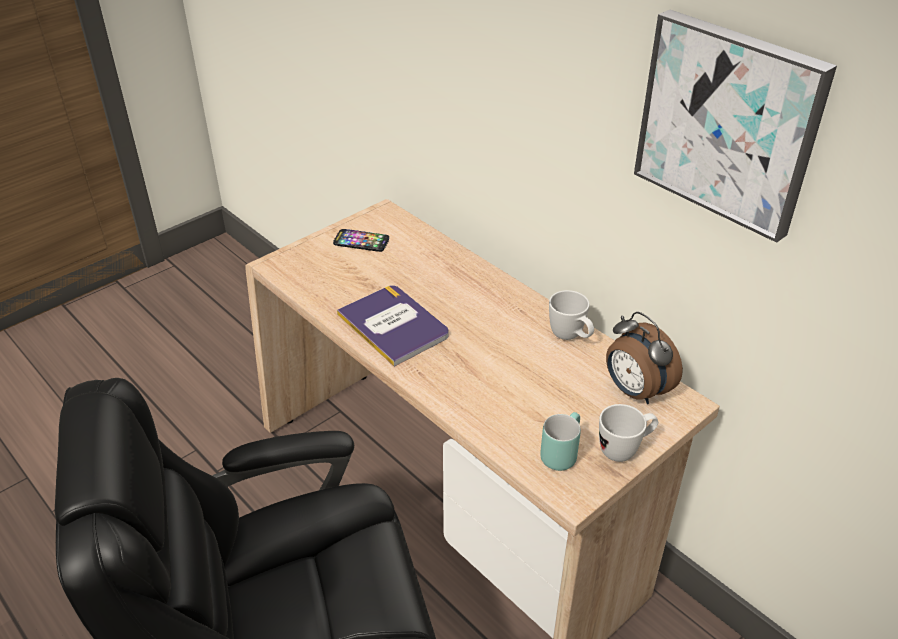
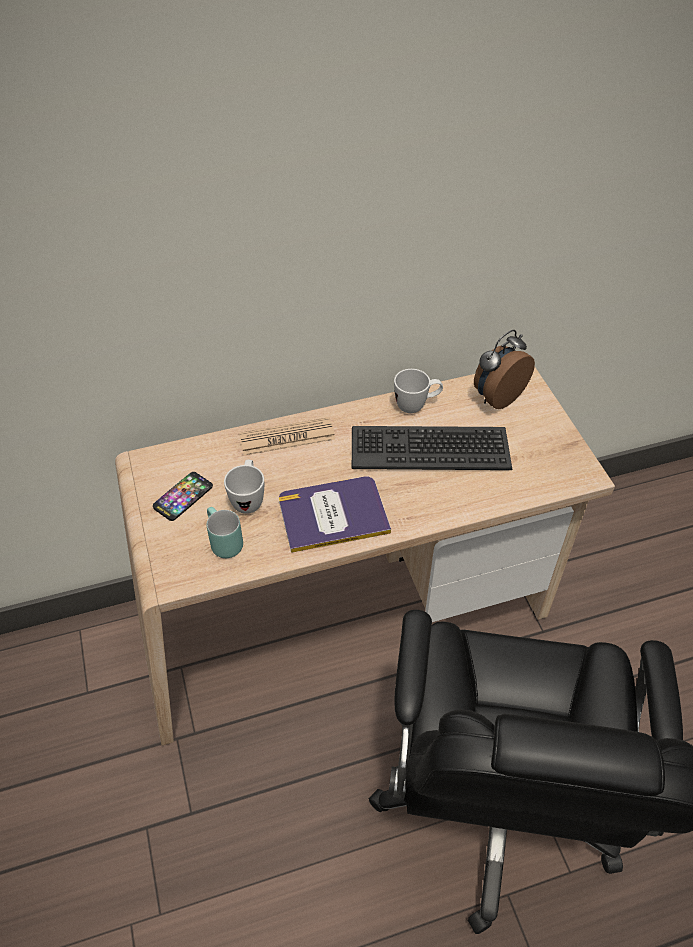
camera: 65 degrees left, 10 degrees up
turquoise mug [540,412,581,471] -> turquoise mug moved to [207,507,243,558]
white mug [599,404,658,462] -> white mug moved to [224,460,264,514]
alarm clock [606,312,683,404] -> alarm clock turned 150 degrees clockwise [474,330,535,409]
picture [634,10,837,243] -> none
none -> newspaper [239,417,335,455]
none -> keyboard [352,426,512,470]

